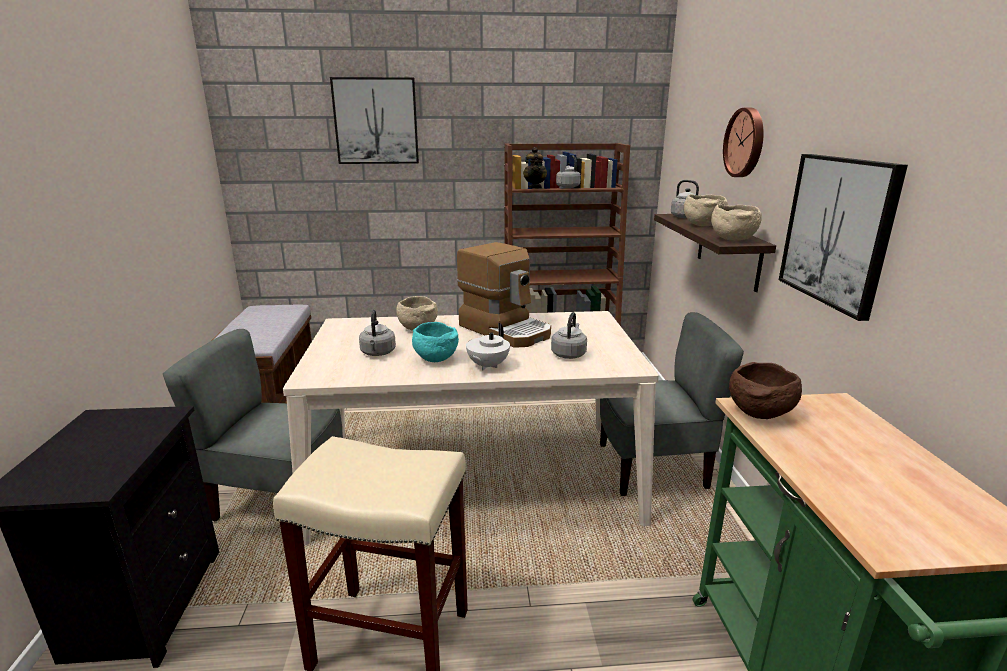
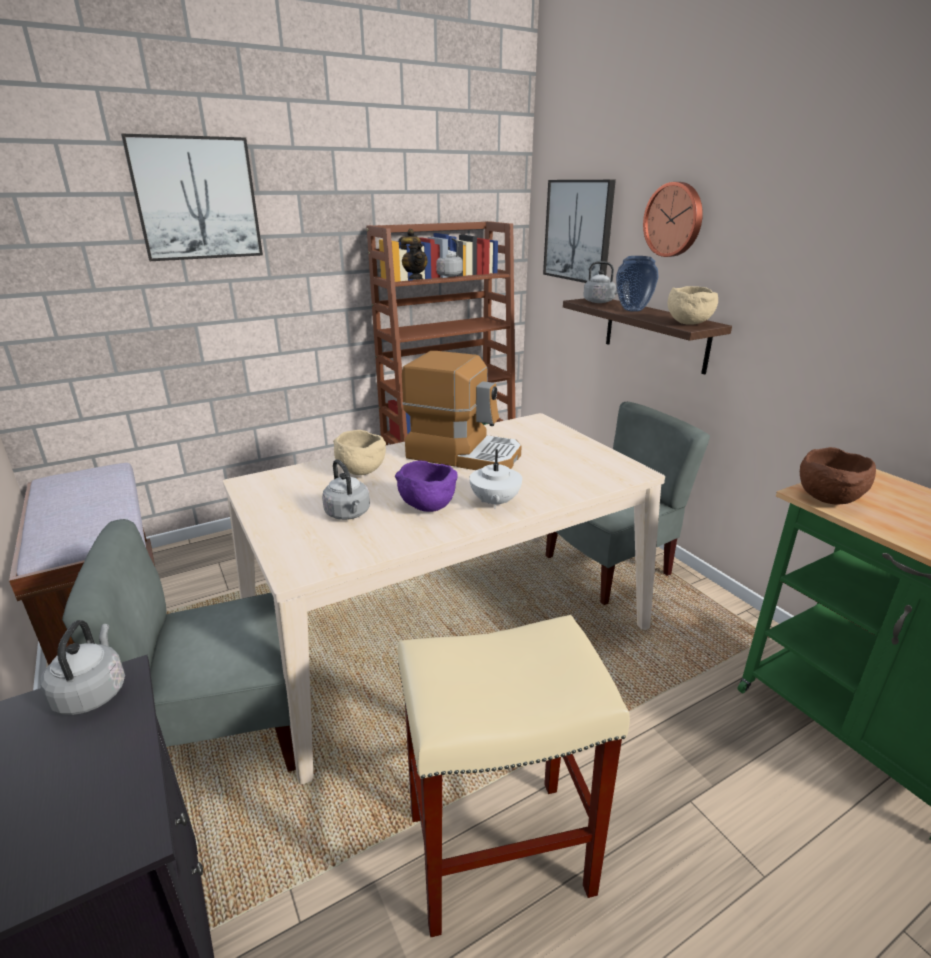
camera: 25 degrees left, 5 degrees up
turquoise bowl [412,322,459,362] -> purple bowl [395,460,458,512]
grey kettle [551,312,587,359] -> grey kettle moved to [40,620,125,715]
beige bowl [684,194,728,226] -> vase [616,256,659,312]
picture [779,154,908,321] -> picture moved to [543,180,616,283]

